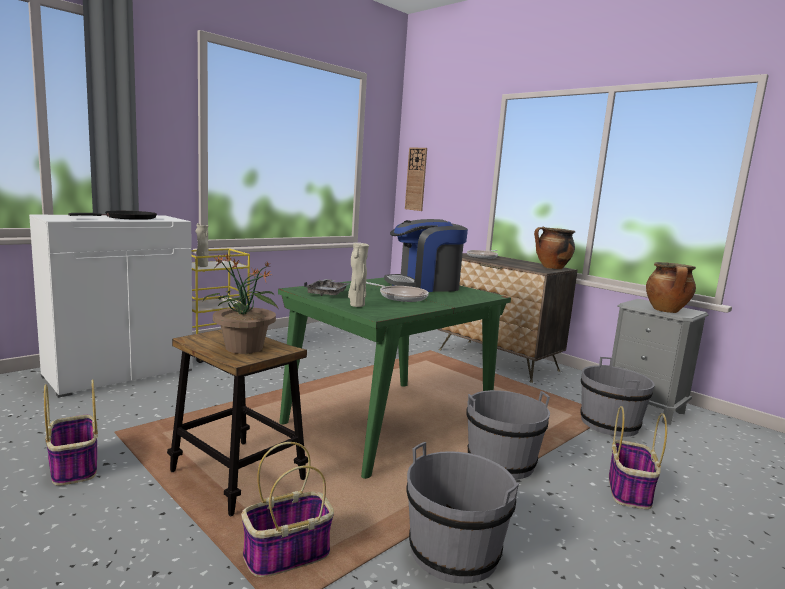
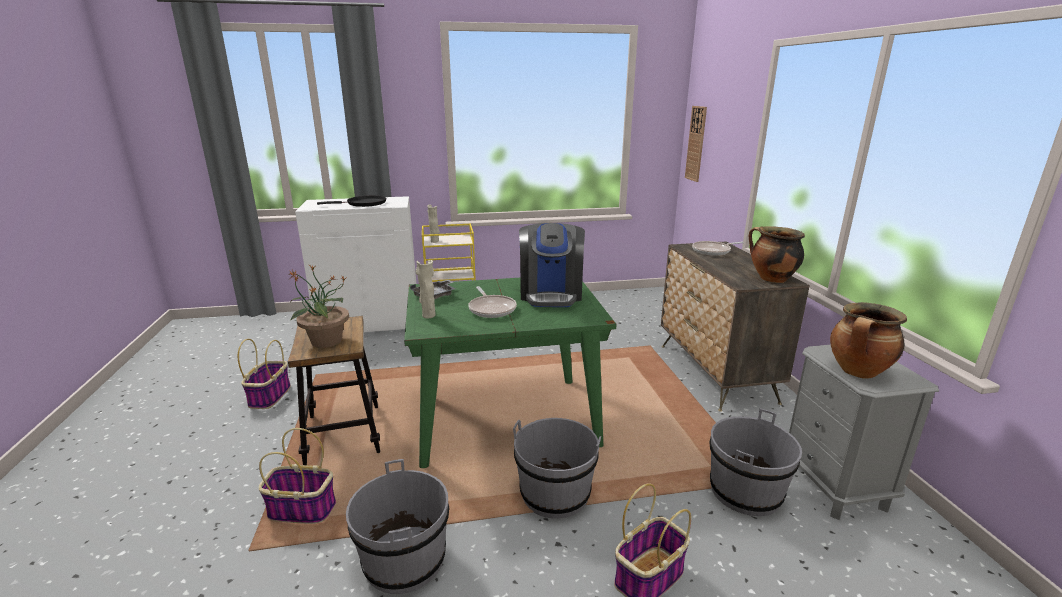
camera: 35 degrees right, 10 degrees up
coffee machine [384,219,468,292] -> coffee machine turned 105 degrees counterclockwise [519,223,585,307]

